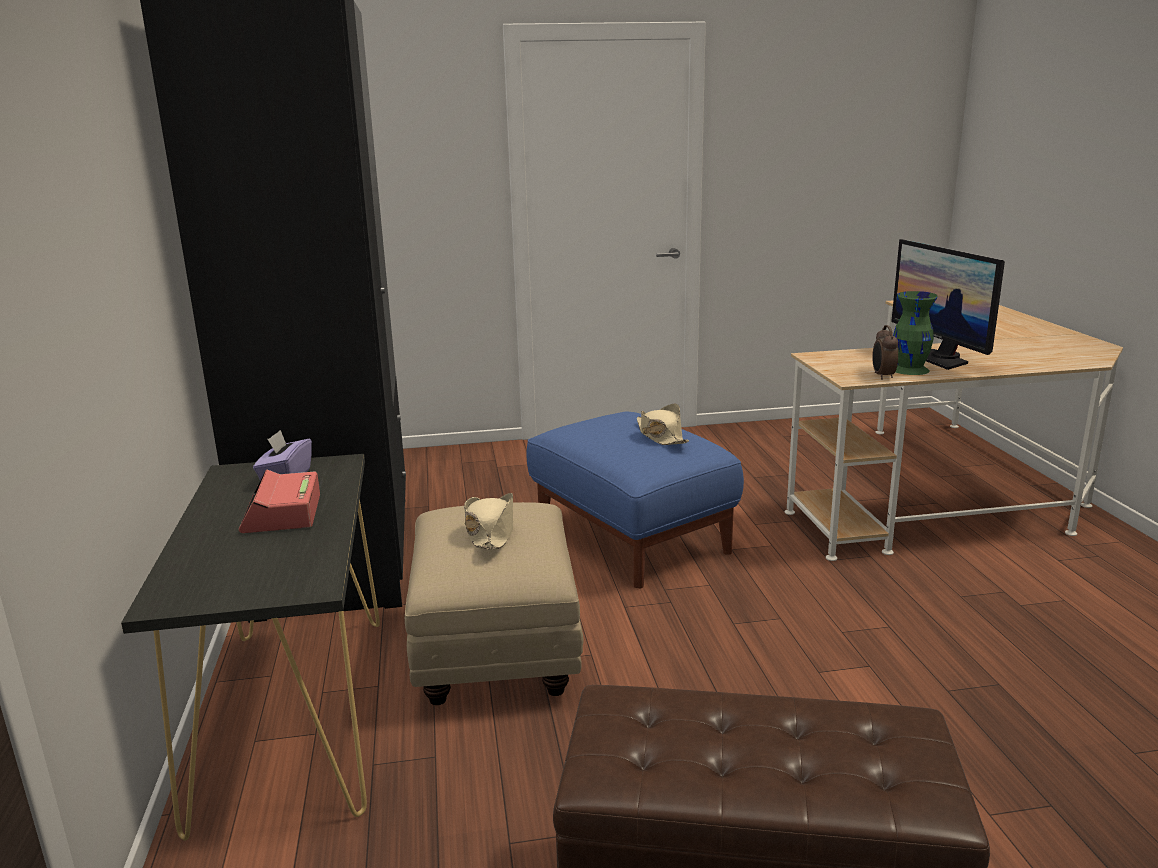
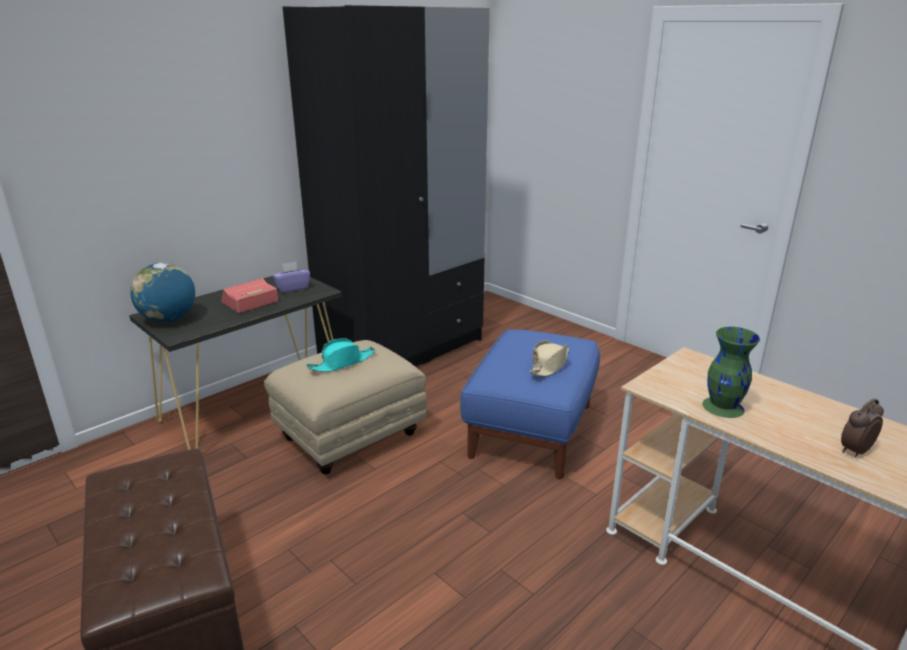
camera: 55 degrees right, 5 degrees up
beige hat [464,493,513,550] -> turquoise hat [306,338,375,372]
alarm clock [872,325,898,380] -> alarm clock moved to [841,399,884,458]
monitor [891,239,1005,370] -> none
none -> globe [130,263,195,322]

